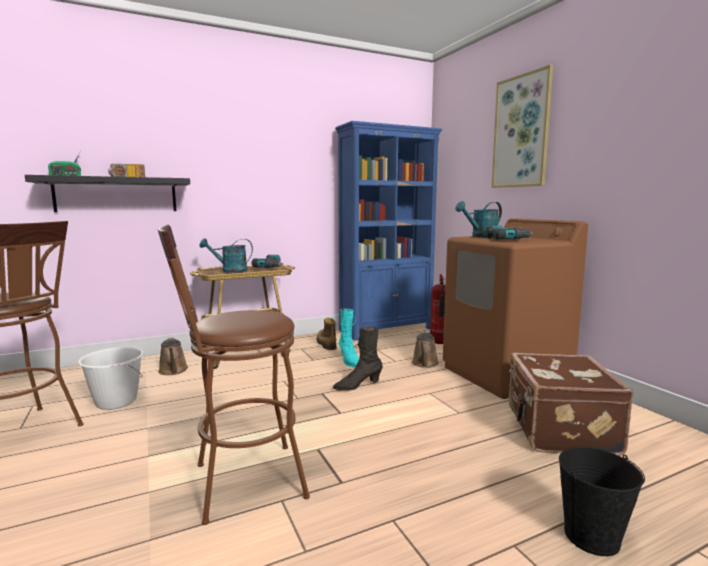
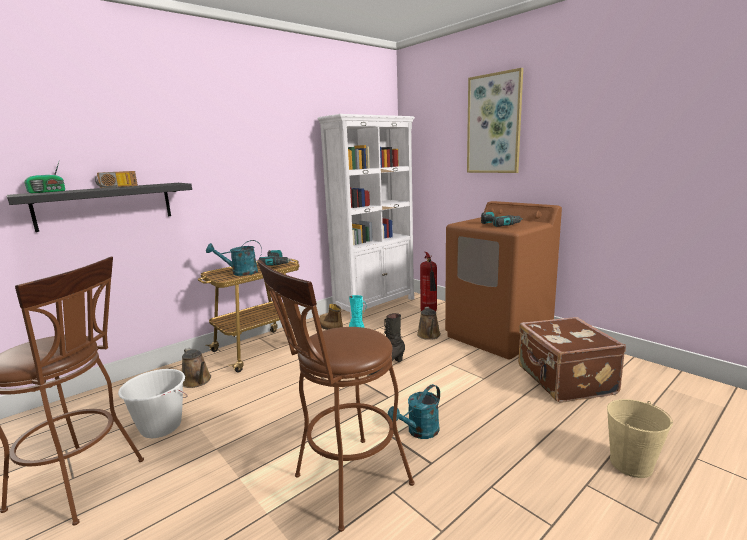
camera: 15 degrees left, 5 degrees up
blue bookcase [335,121,442,340] -> white bookcase [317,114,415,319]
turquoise watering can [455,201,502,238] -> turquoise watering can moved to [388,384,440,439]
black bucket [559,447,645,556] -> beige bucket [607,399,673,478]

